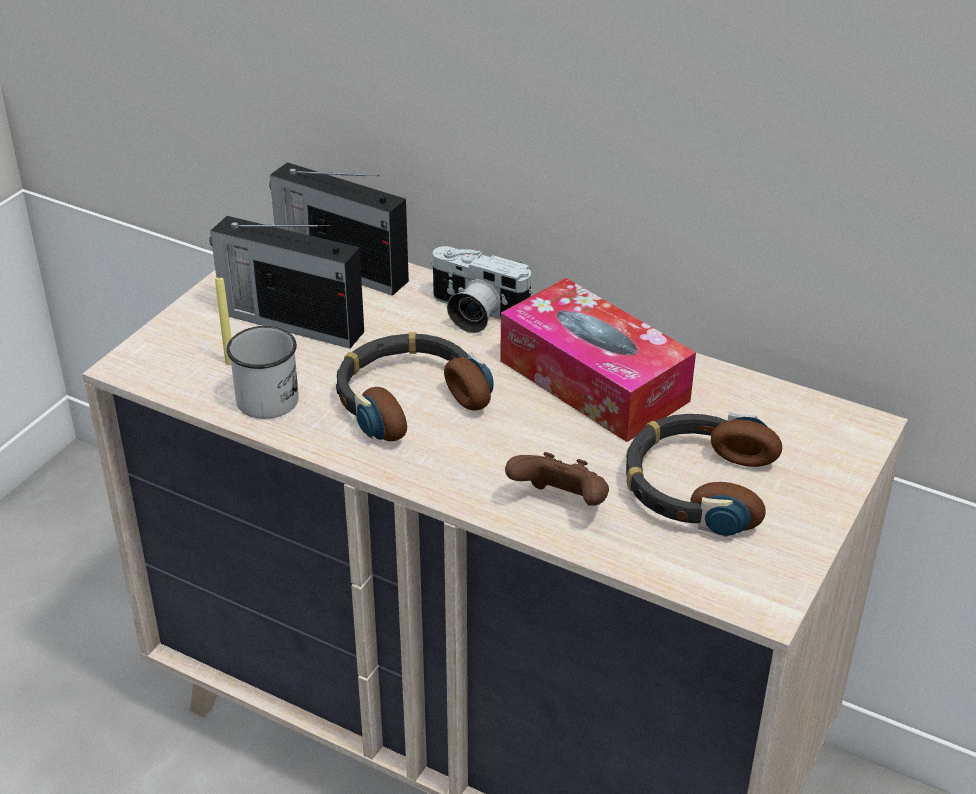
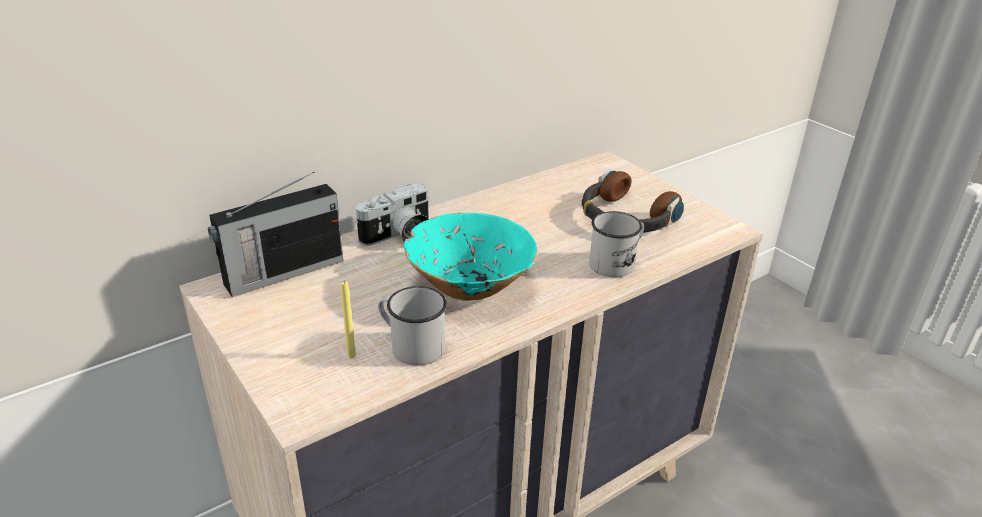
camera: 65 degrees left, 5 degrees down
radio [209,216,364,349] -> none
headphones [336,332,494,441] -> turquoise bowl [404,213,537,301]
tissue box [500,278,696,442] -> none
brown game controller [505,452,609,506] -> white mug [589,211,644,278]

